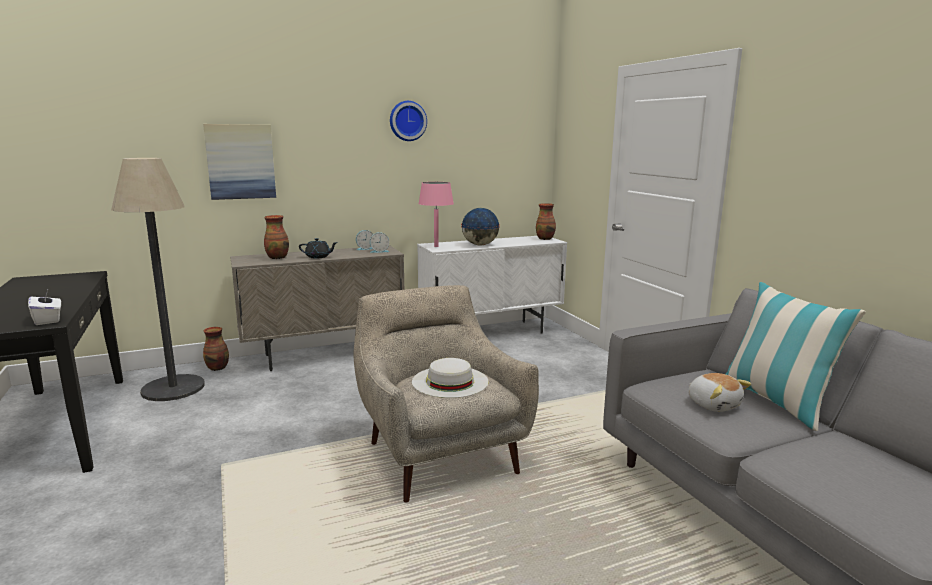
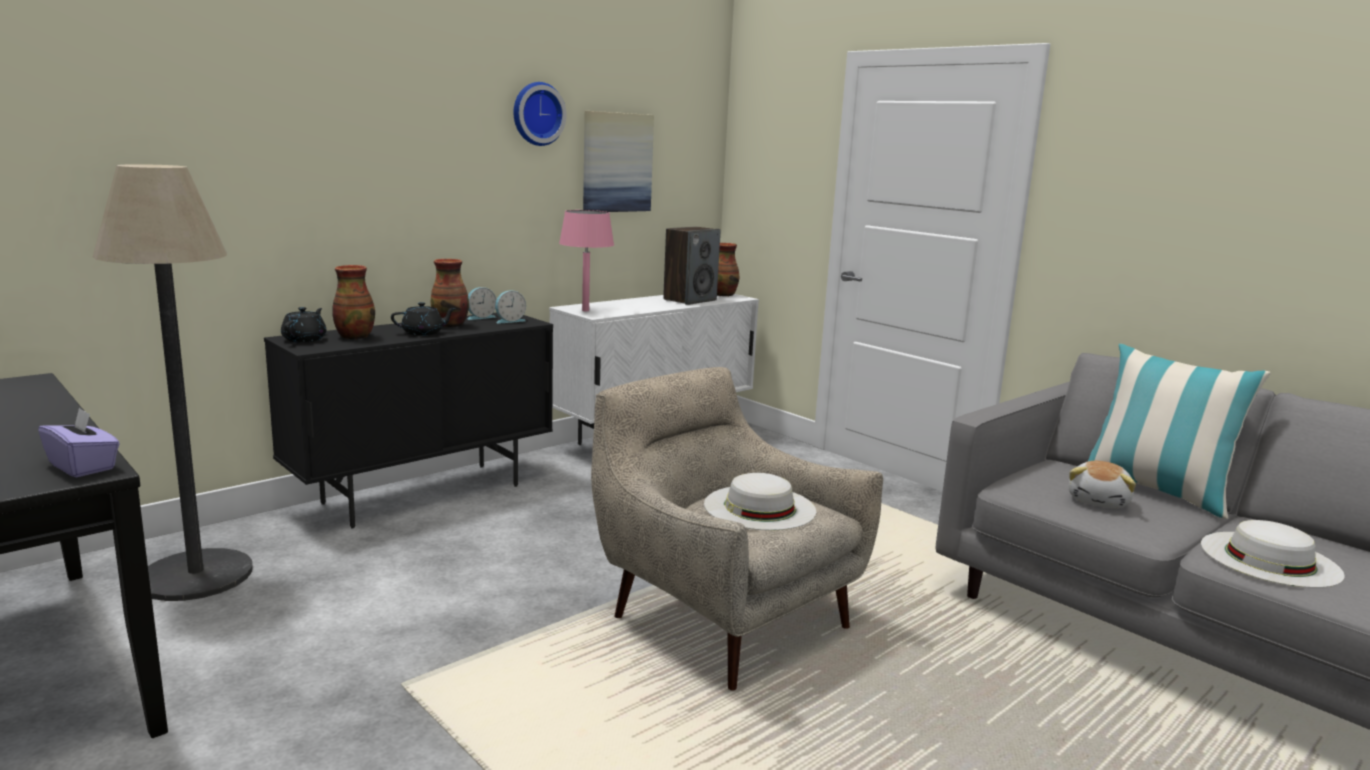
camera: 20 degrees left, 0 degrees up
white tissue box [28,288,61,325] -> purple tissue box [38,407,120,478]
picture [203,124,276,200] -> picture moved to [583,111,654,212]
vase [203,327,229,371] -> vase moved to [431,259,469,328]
beige cabinet [230,246,404,371] -> black cabinet [264,313,553,529]
globe [461,208,500,245] -> none
plush toy [688,373,751,412] -> plush toy turned 75 degrees clockwise [1068,461,1136,508]
none -> black teapot [281,307,326,343]
none -> speaker [663,227,721,305]
none -> white hat [1201,520,1345,588]

